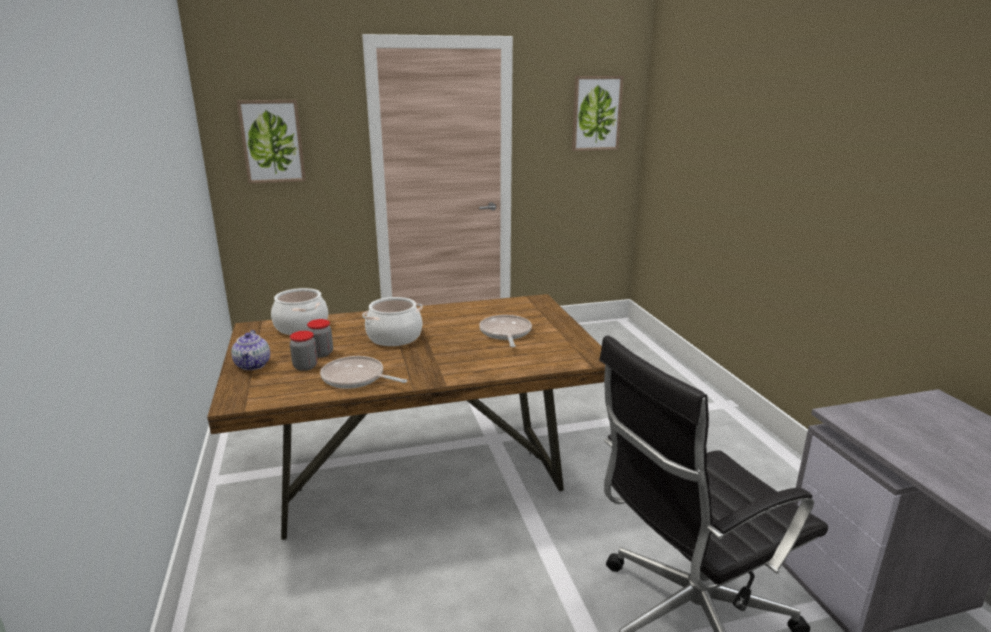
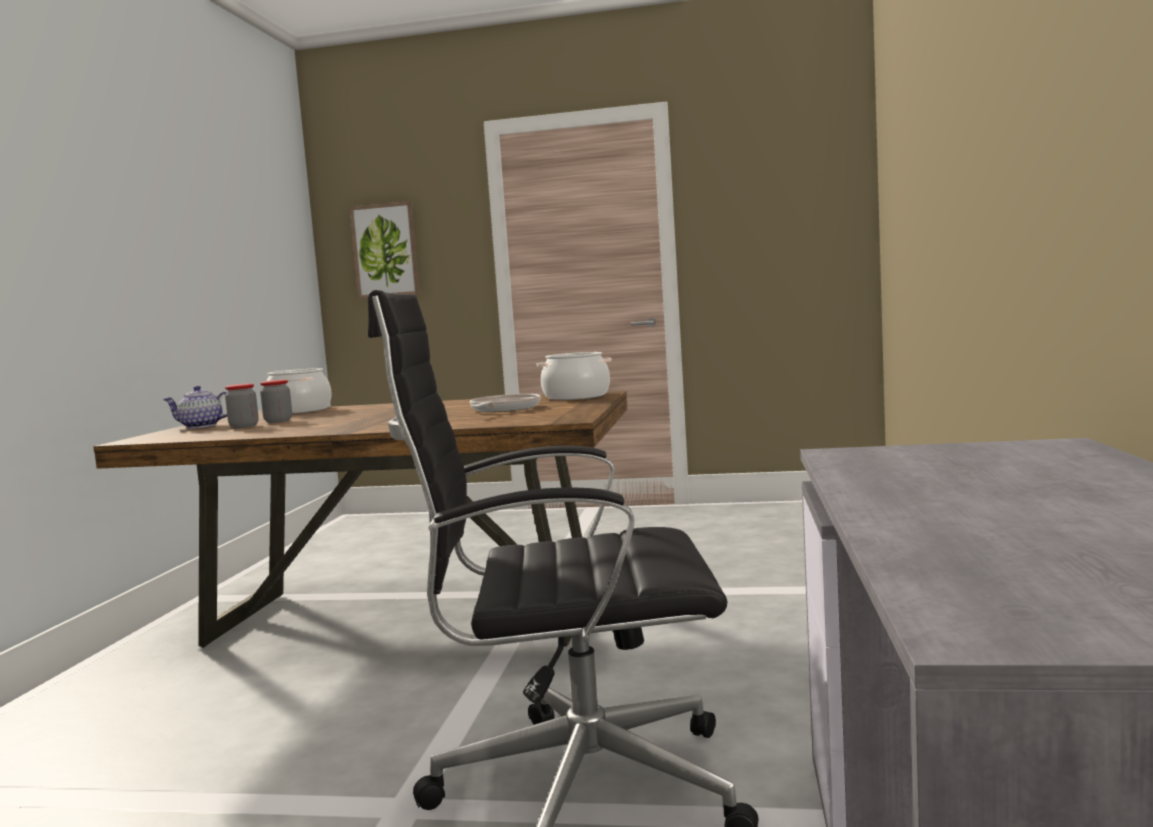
camera: 25 degrees right, 15 degrees down
teapot [231,330,270,370] -> teapot turned 75 degrees clockwise [163,386,227,428]
frying pan [320,356,407,389] -> none
cooking pot [362,297,423,346] -> cooking pot moved to [537,352,612,400]
picture [572,76,624,151] -> none

